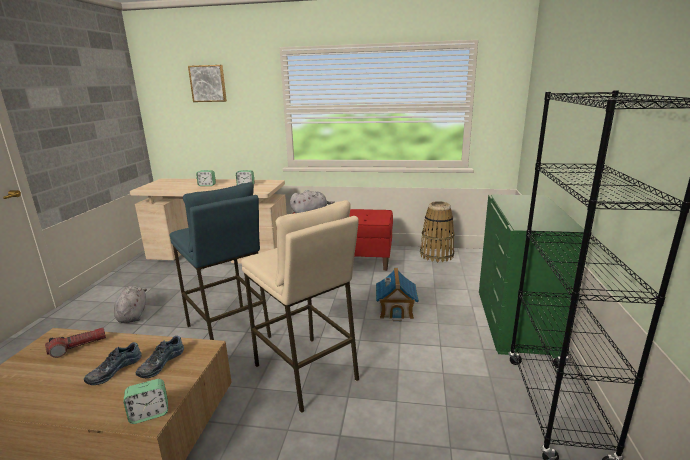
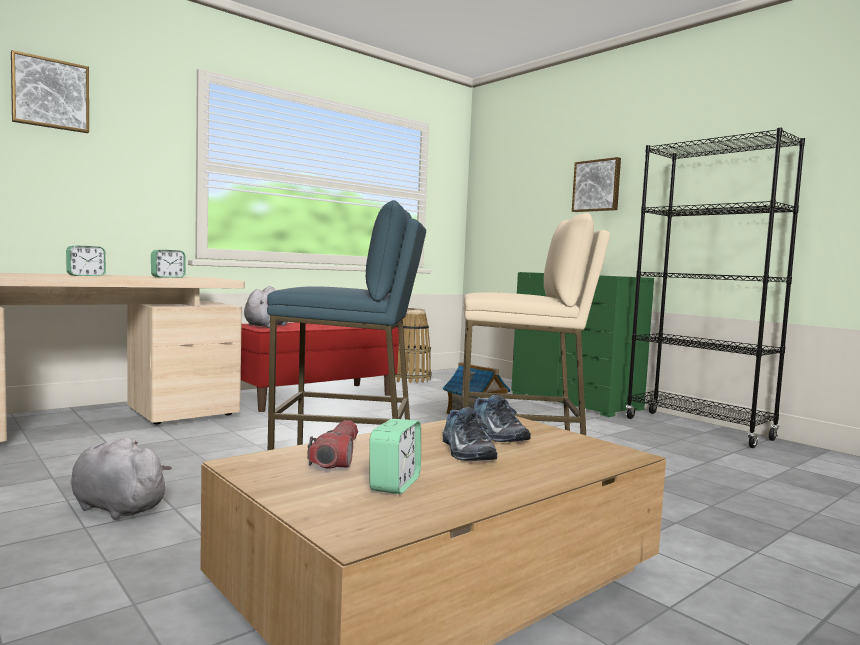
camera: 50 degrees left, 15 degrees down
alarm clock [124,379,168,424] -> alarm clock moved to [370,419,421,494]
none -> picture [572,157,621,212]

